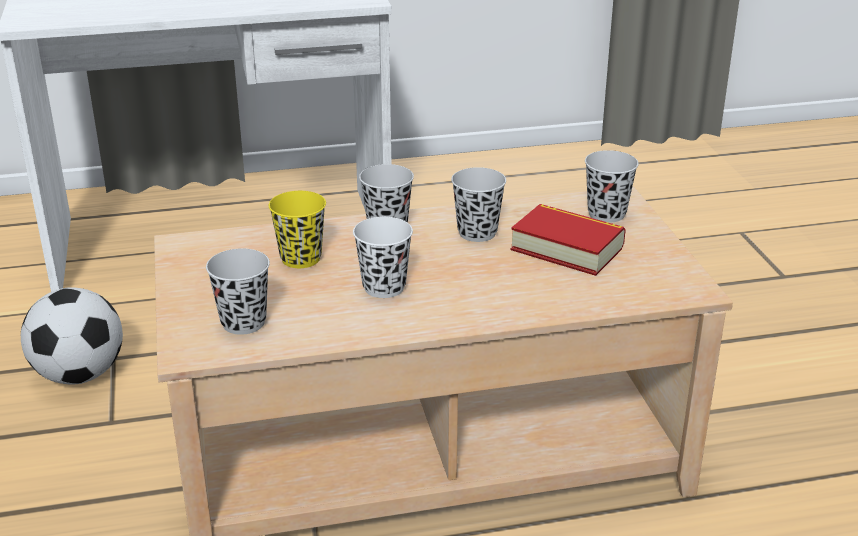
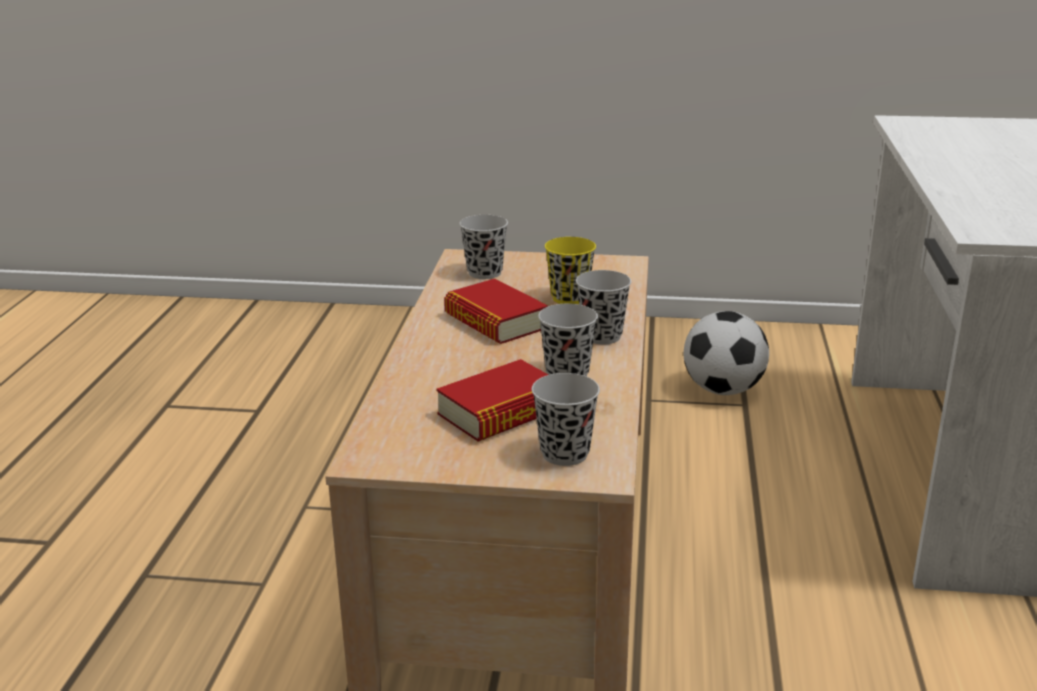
camera: 110 degrees right, 5 degrees down
white cup [353,217,413,298] -> book [444,279,548,344]

